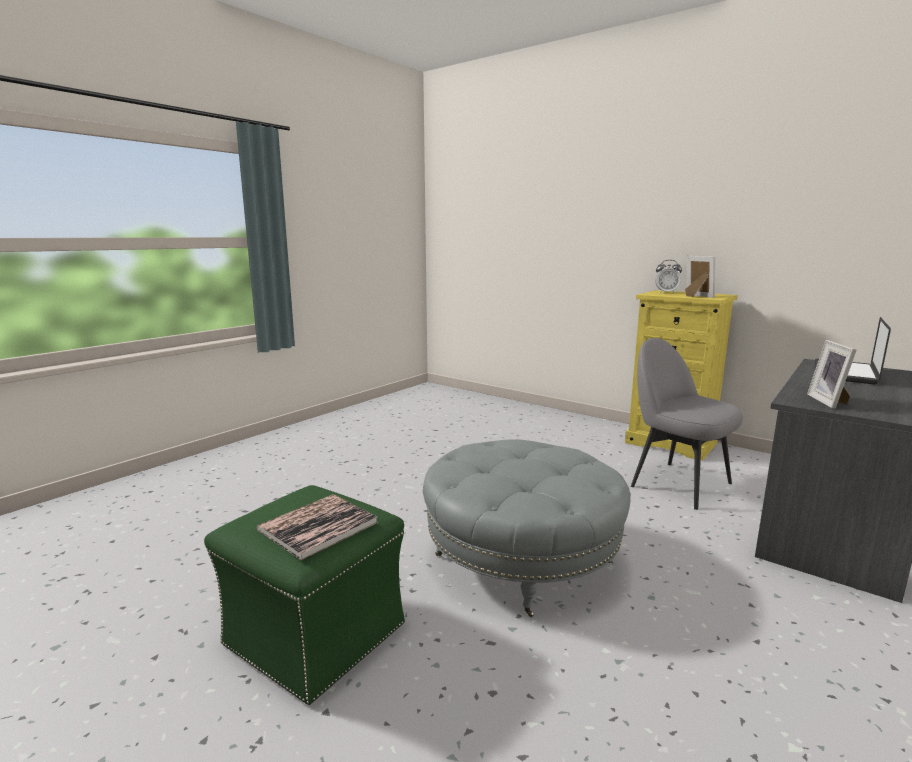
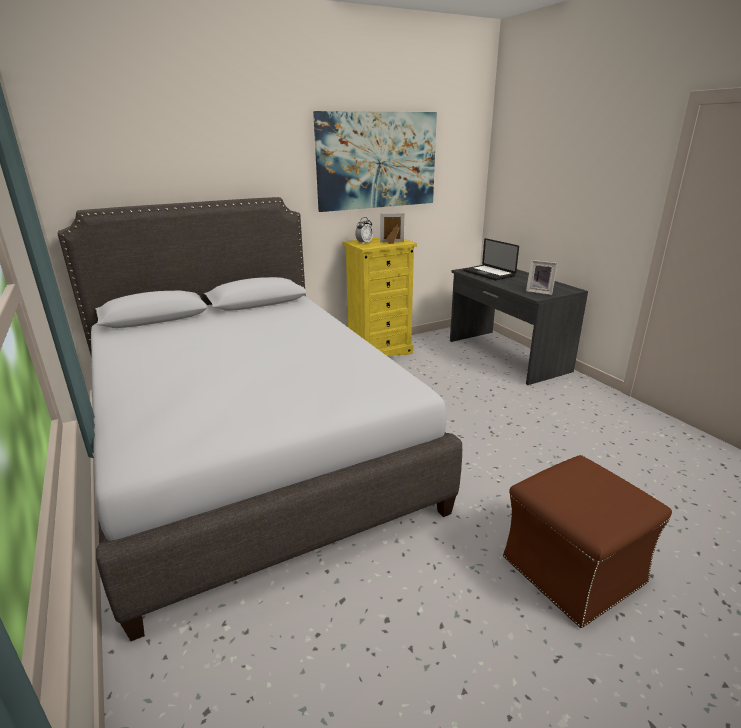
camera: 65 degrees left, 10 degrees up
green ottoman [204,485,405,705] -> brown ottoman [503,455,672,628]
book [257,494,378,560] -> none
grey ottoman [423,439,631,617] -> none
grey chair [631,338,743,510] -> none
none -> grey bed [57,197,462,641]
none -> picture [313,111,437,212]

